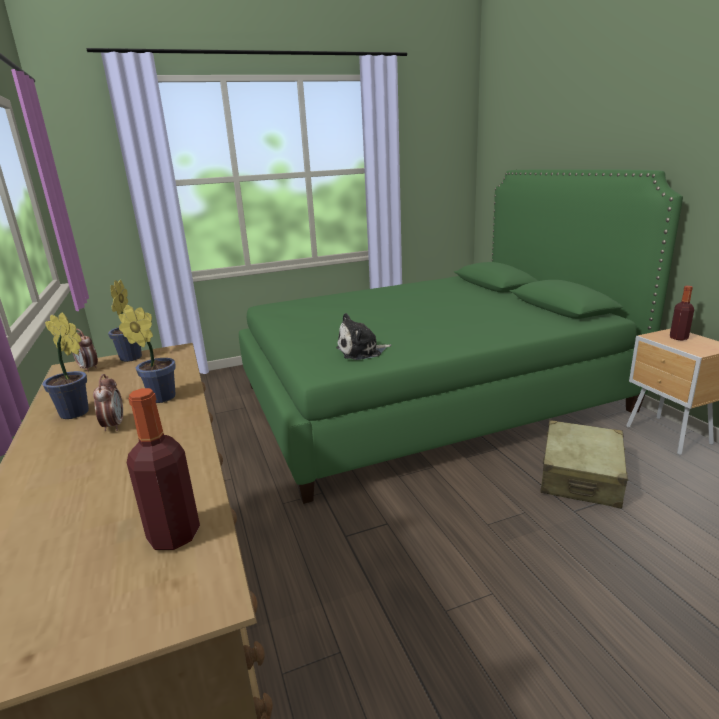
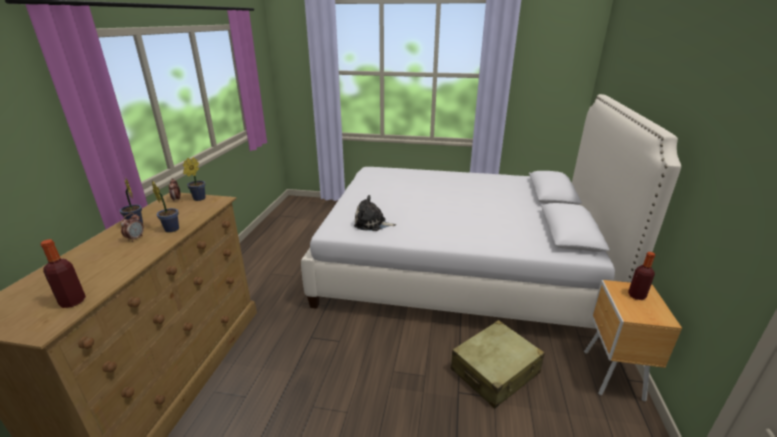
camera: 30 degrees right, 5 degrees up
green bed [239,170,683,504] -> white bed [301,94,681,329]

